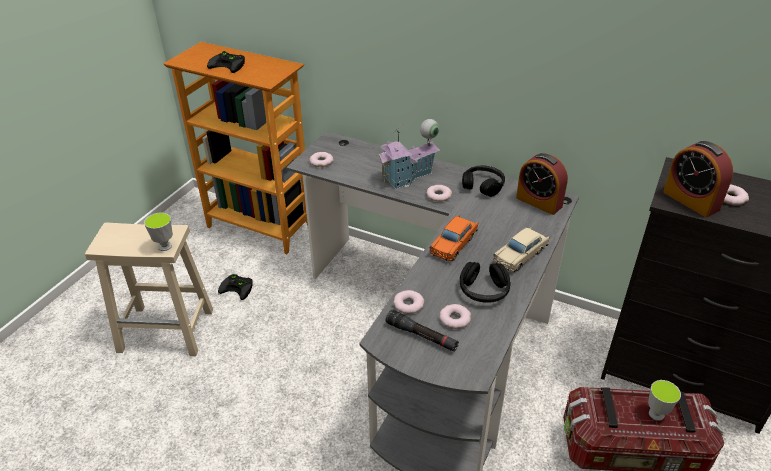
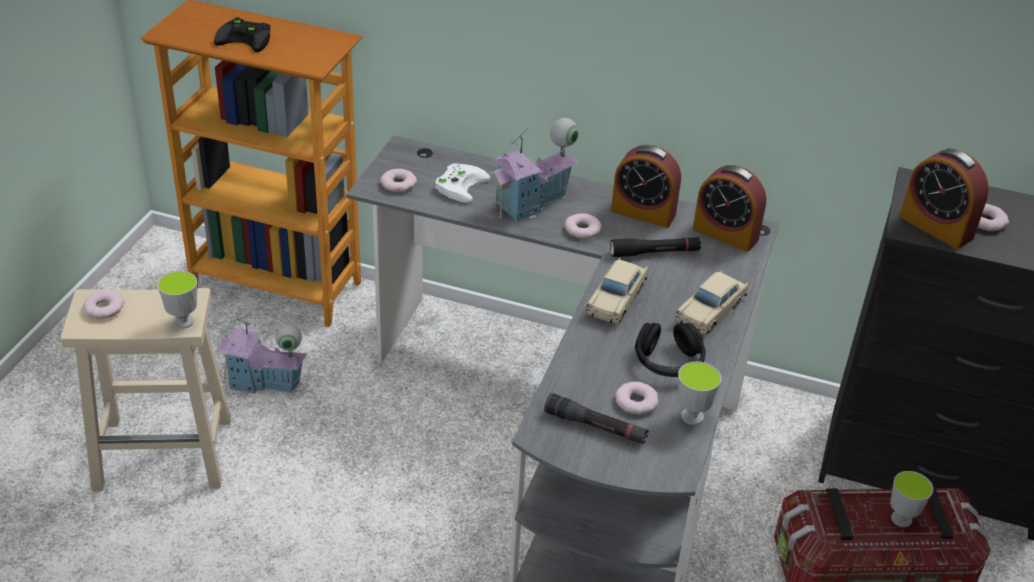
camera: 10 degrees left, 0 degrees up
black game controller [218,274,253,300] -> toy house [216,316,308,394]
donut [393,290,424,314] -> donut moved to [83,290,124,319]
orange toy car [430,215,478,261] -> beige toy car [586,258,648,324]
black headphones [462,165,505,197] -> alarm clock [611,145,681,228]
none -> white game controller [435,163,490,203]
none -> black flashlight [610,237,701,257]
none -> cup [678,361,721,425]

